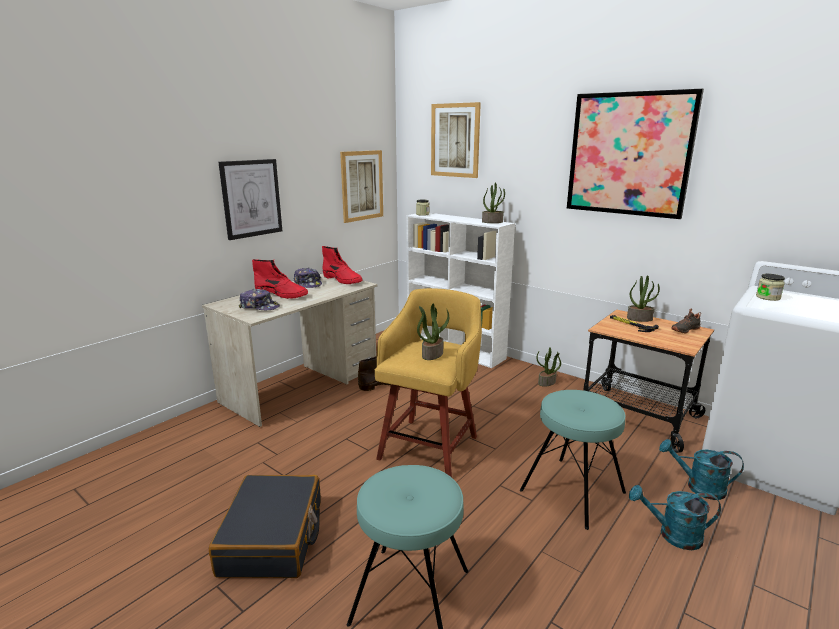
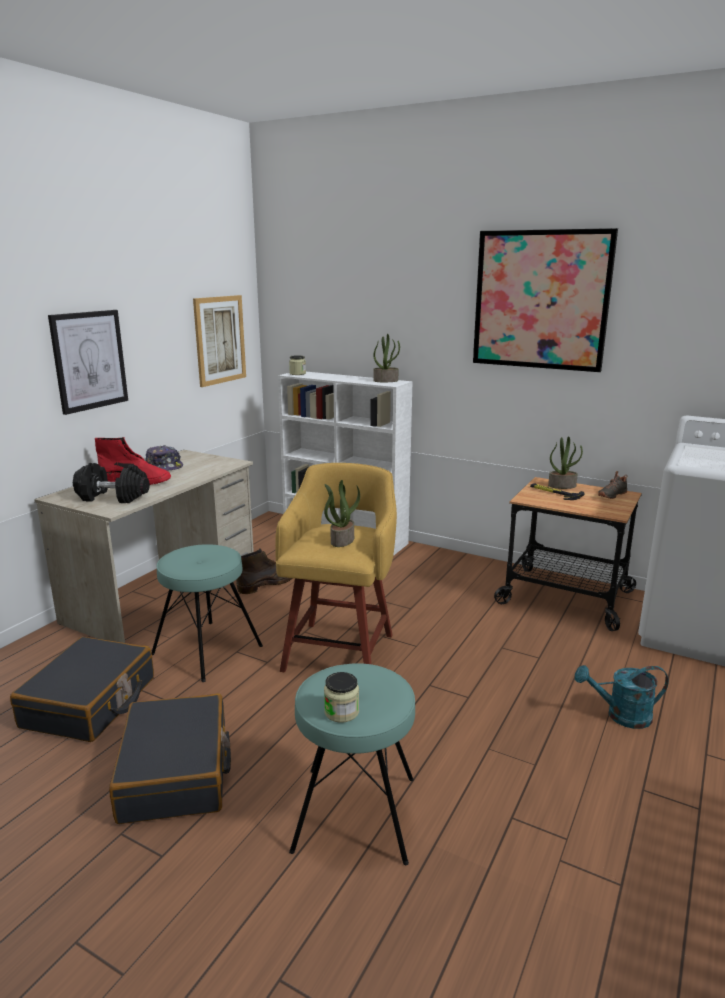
camera: 10 degrees left, 0 degrees up
cap [239,289,280,310] -> black dumbbell [73,463,150,503]
red boot [322,246,363,284] -> none
picture [431,102,481,178] -> none
turquoise stool [520,390,626,530] -> turquoise stool moved to [151,544,263,682]
potted plant [536,347,561,387] -> none
turquoise watering can [659,439,744,500] -> none
jar [756,274,785,301] -> jar moved to [324,672,359,723]
none -> black suitcase [10,637,154,742]

